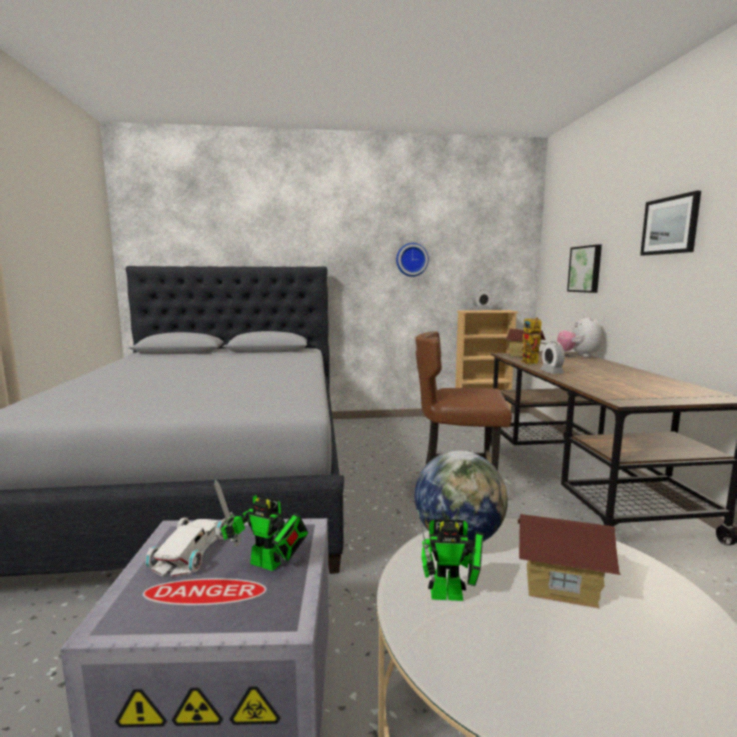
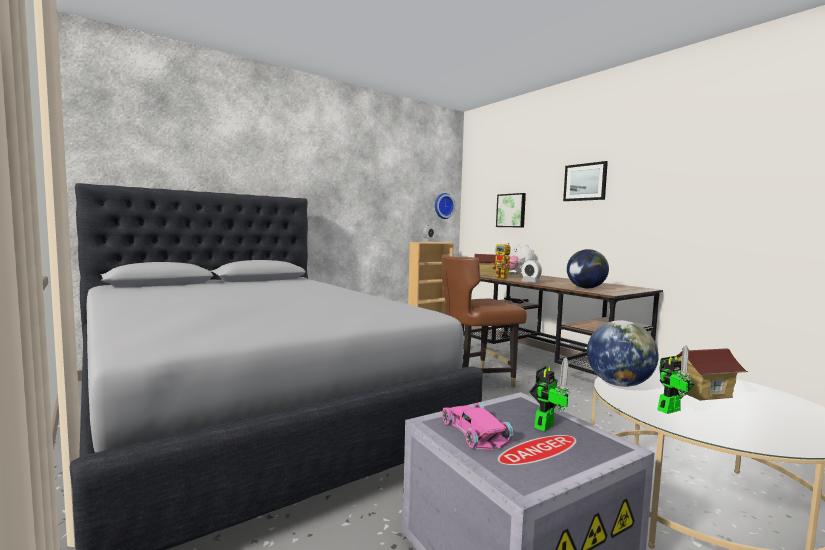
camera: 30 degrees left, 5 degrees down
white toy car [145,518,224,577] -> pink toy car [442,403,514,450]
toy robot [214,480,308,571] -> toy robot turned 45 degrees counterclockwise [530,357,570,431]
wall clock [396,243,429,277] -> wall clock moved to [435,193,455,219]
none -> globe [567,249,609,288]

